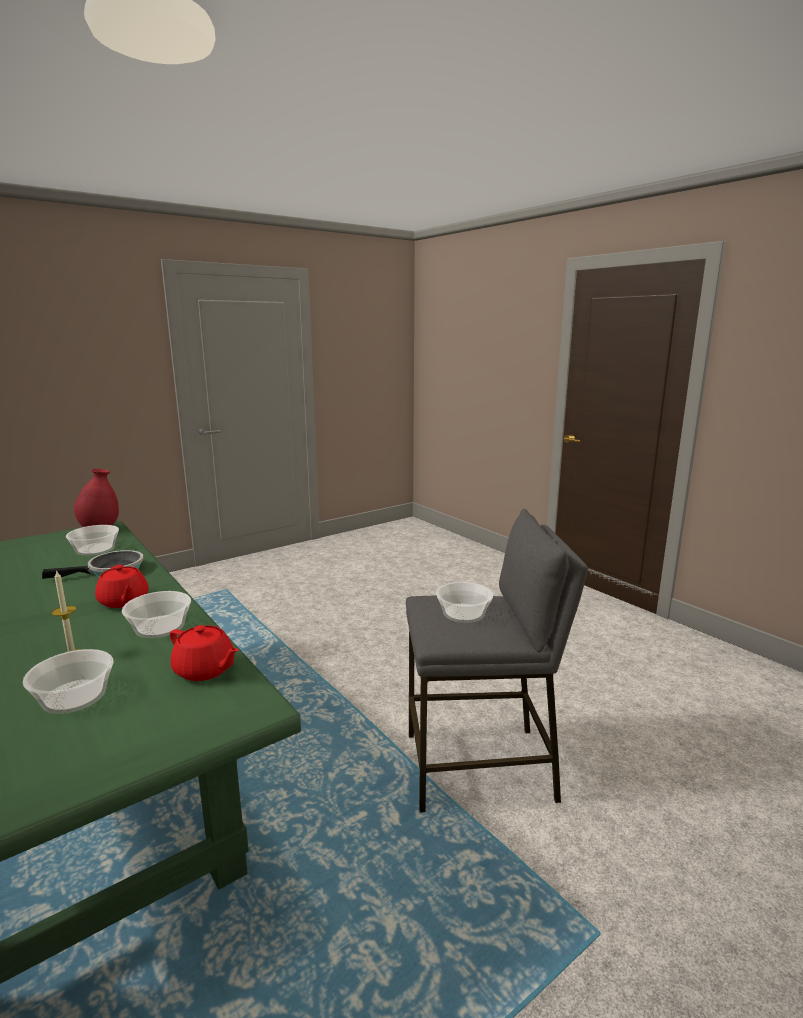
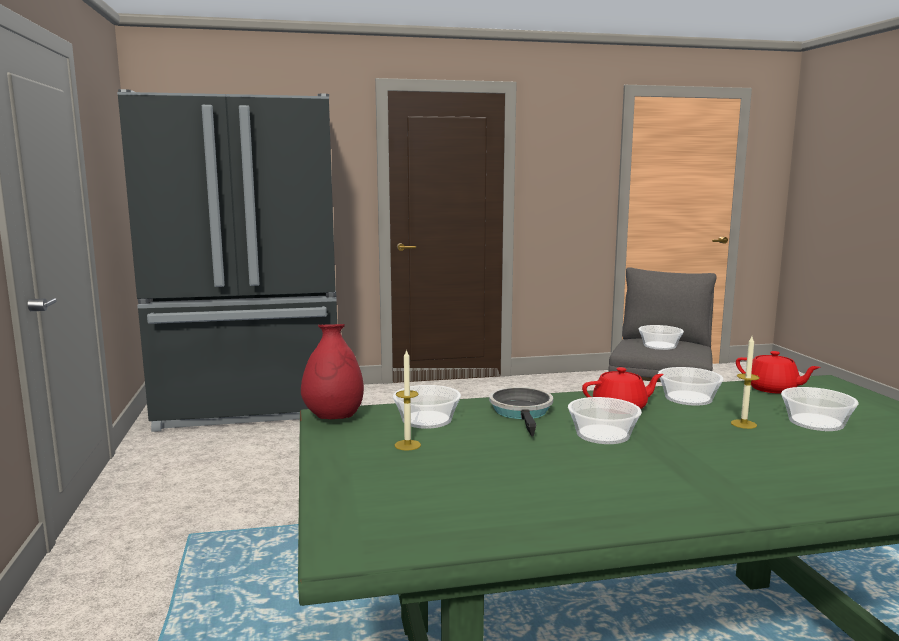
camera: 65 degrees left, 5 degrees down
red teapot [170,625,239,681] -> red teapot turned 75 degrees clockwise [736,351,821,394]
none -> black fridge [117,89,337,432]
none -> candle [395,349,421,451]
none -> bowl [568,397,642,444]

